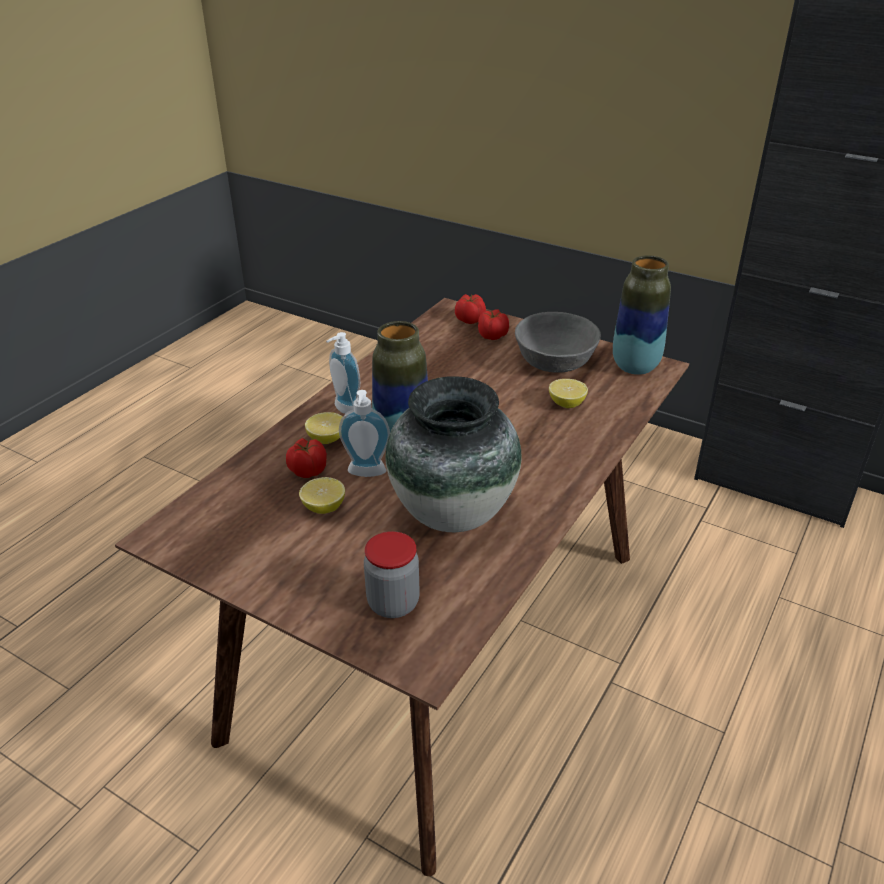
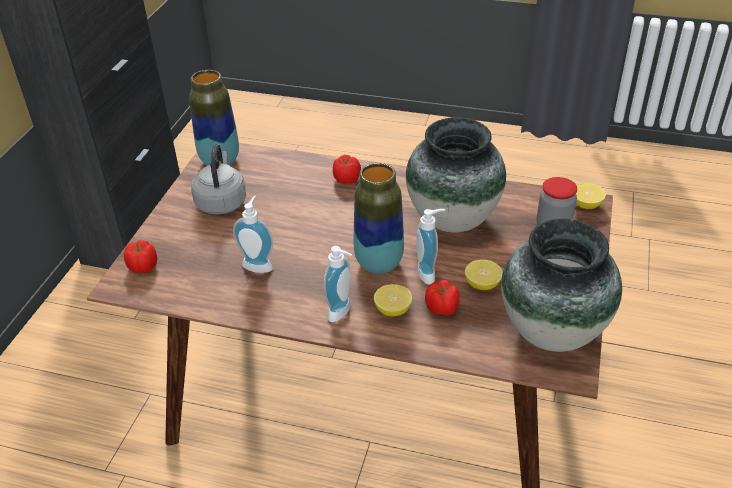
camera: 105 degrees left, 5 degrees up
tomato [478,309,509,340] -> tomato moved to [333,155,361,184]
grey bowl [515,312,601,373] -> grey kettle [191,144,246,215]
lemon [549,379,588,408] -> lemon moved to [576,183,606,209]
none -> soap dispenser [233,196,273,273]
none -> vase [501,218,622,352]

